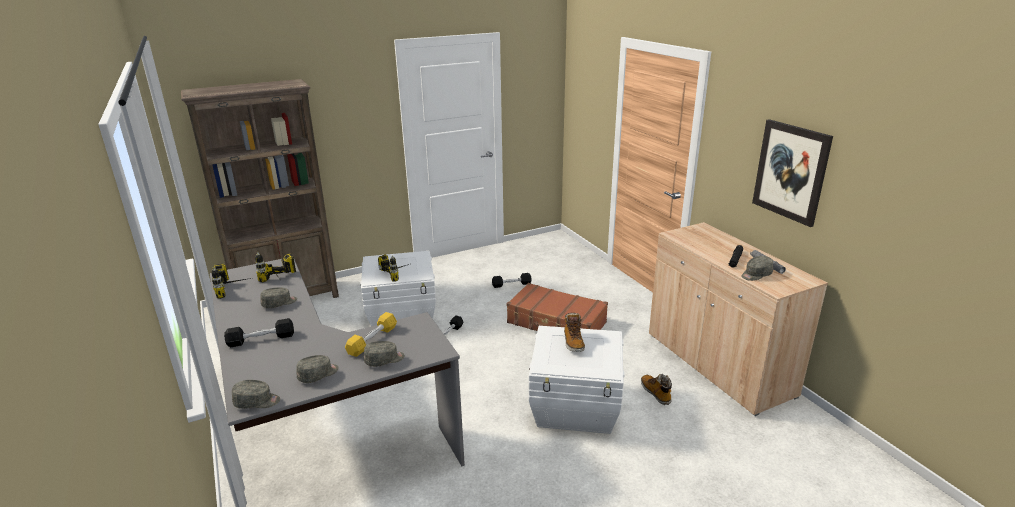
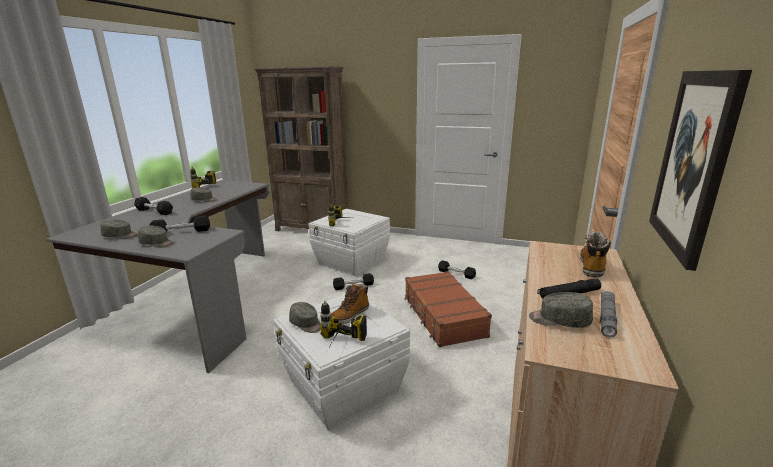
camera: 45 degrees right, 5 degrees down
grey cap [232,380,280,409] -> grey cap moved to [289,302,321,333]
power drill [255,252,296,282] -> power drill moved to [320,300,367,349]
yellow dumbbell [345,312,397,357] -> black dumbbell [149,215,210,232]
boot [641,374,672,405] -> boot moved to [580,231,611,277]

